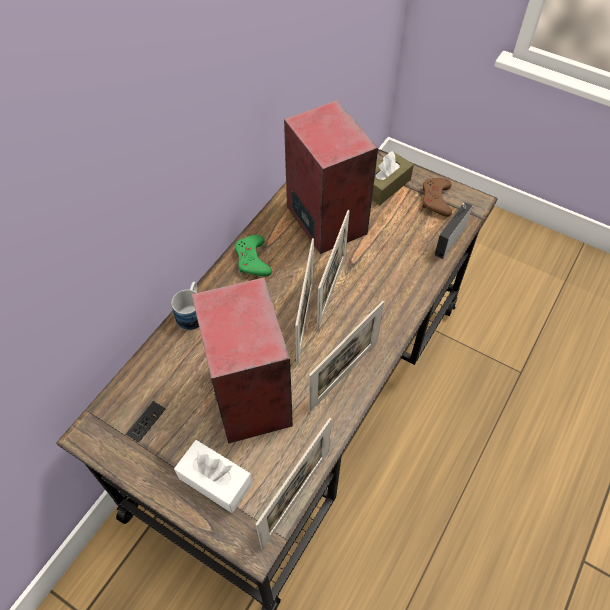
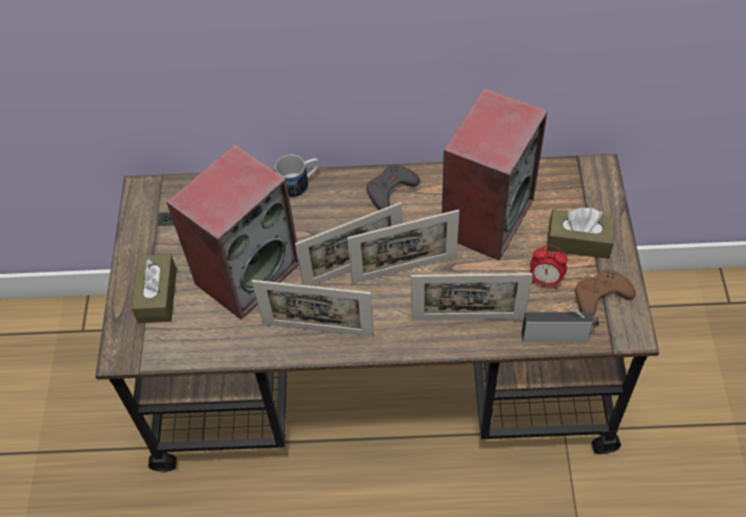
camera: 60 degrees right, 0 degrees up
white tissue box [174,440,252,513] -> brown tissue box [131,254,177,323]
green game controller [235,235,272,276] -> grey game controller [366,164,420,210]
picture frame [256,418,331,550] -> picture frame moved to [411,273,533,321]
none -> alarm clock [530,245,568,290]

